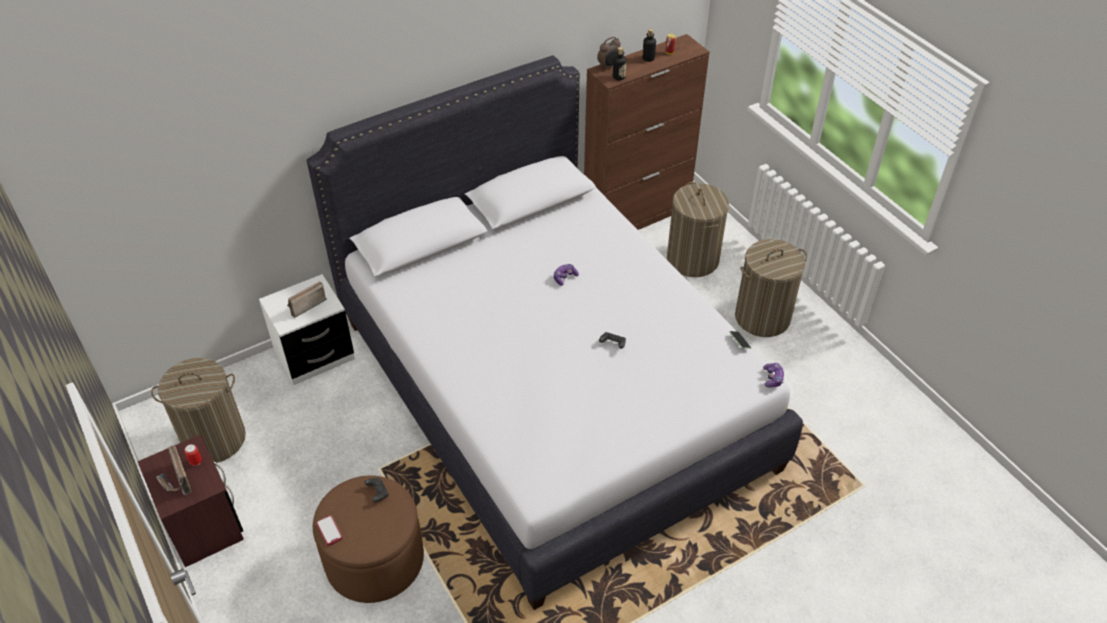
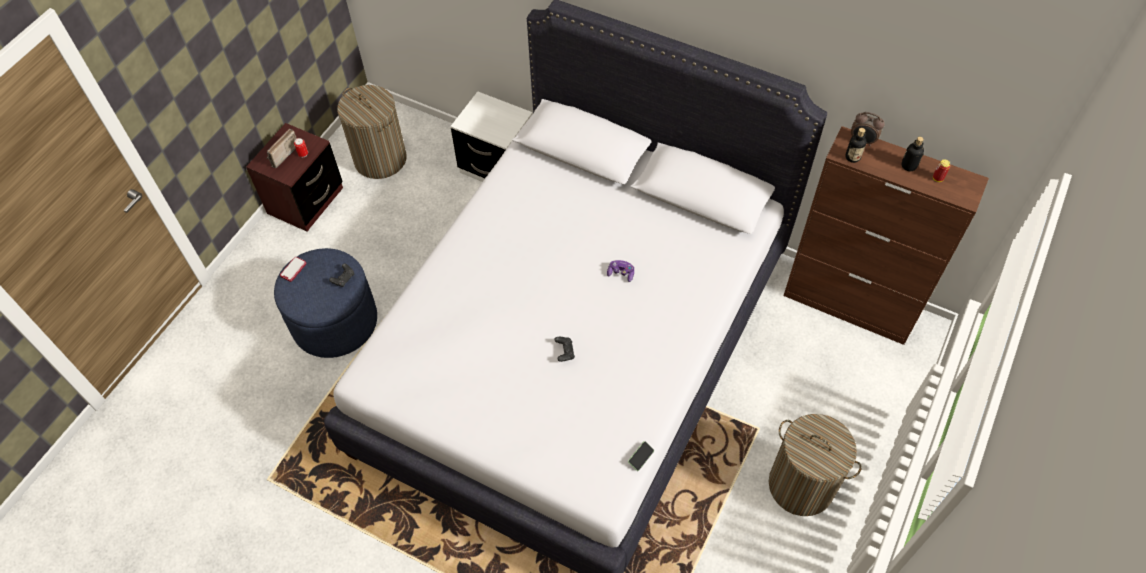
camera: 60 degrees right, 10 degrees up
radio [287,282,327,318] -> none
brown ottoman [313,475,424,603] -> blue ottoman [274,248,377,358]
laundry basket [667,182,729,277] -> none
game controller [763,363,784,388] -> none

